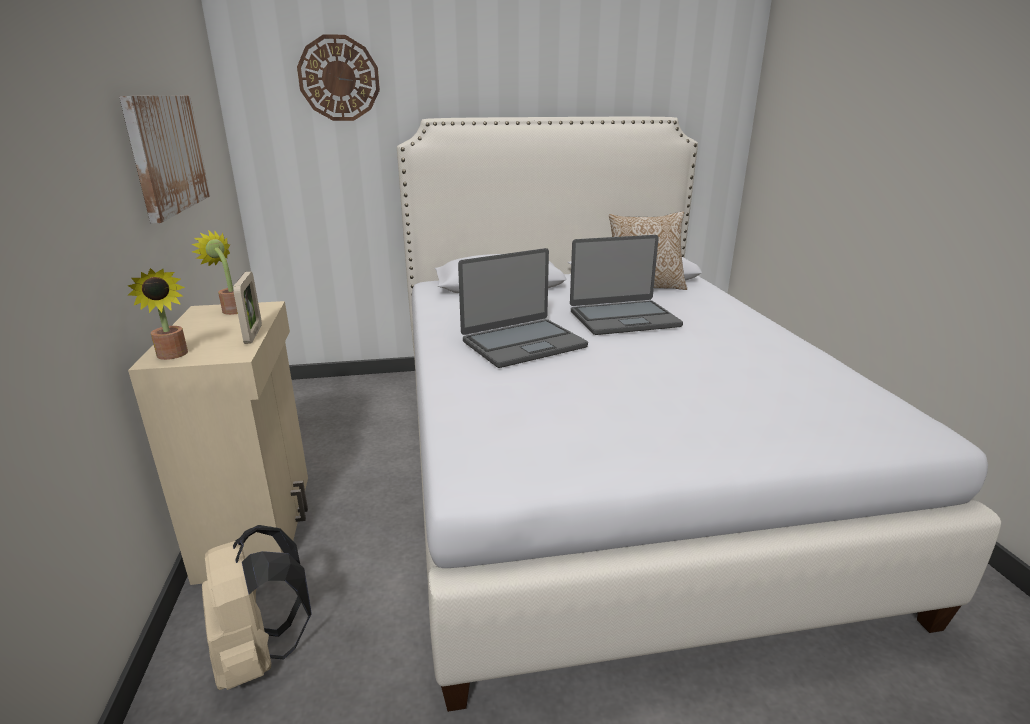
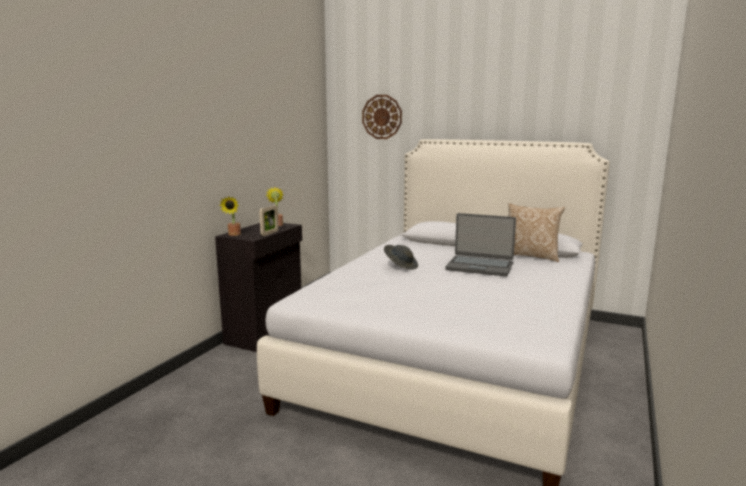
camera: 35 degrees right, 10 degrees down
picture [119,96,210,223] -> none
beige cabinet [128,301,308,585] -> black cabinet [215,223,302,352]
beige backpack [202,525,312,690] -> none
laptop [458,248,588,368] -> grey hat [384,245,418,269]

